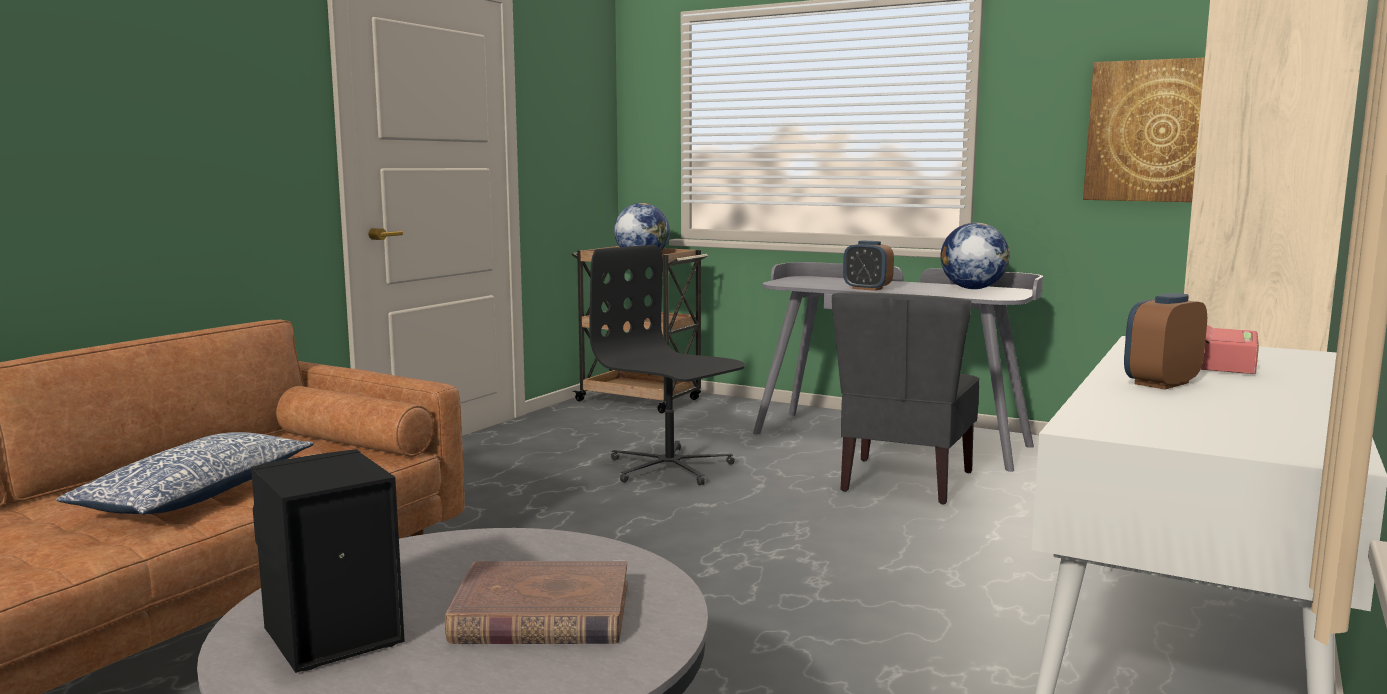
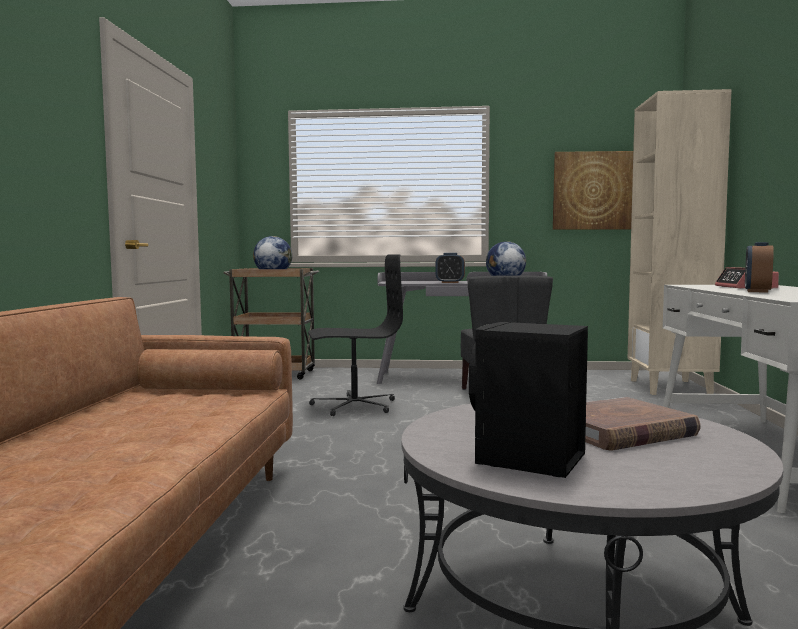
camera: 25 degrees left, 5 degrees down
pillow [56,432,314,515] -> none
black office chair [589,245,745,485] -> black office chair turned 150 degrees clockwise [308,254,403,416]

